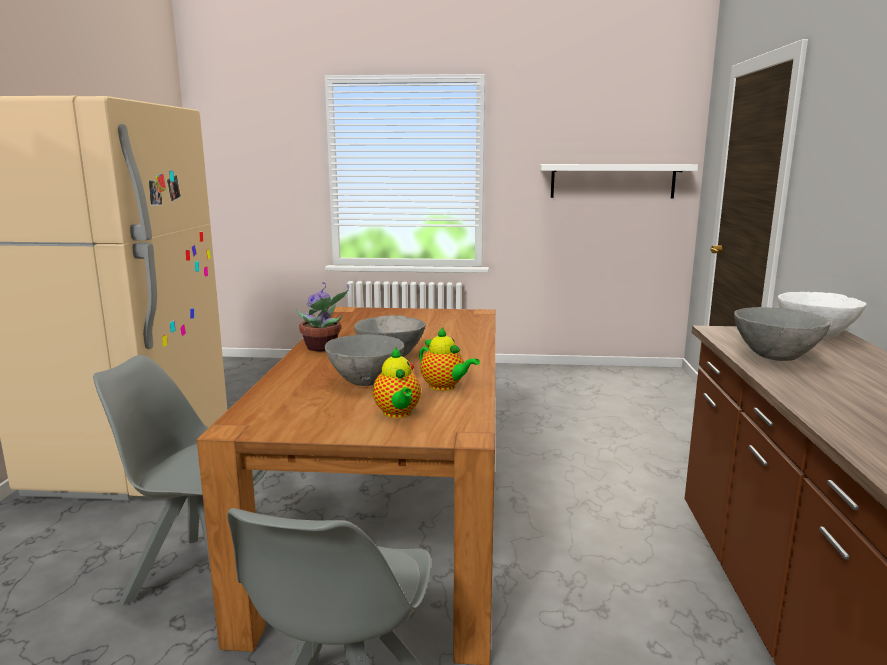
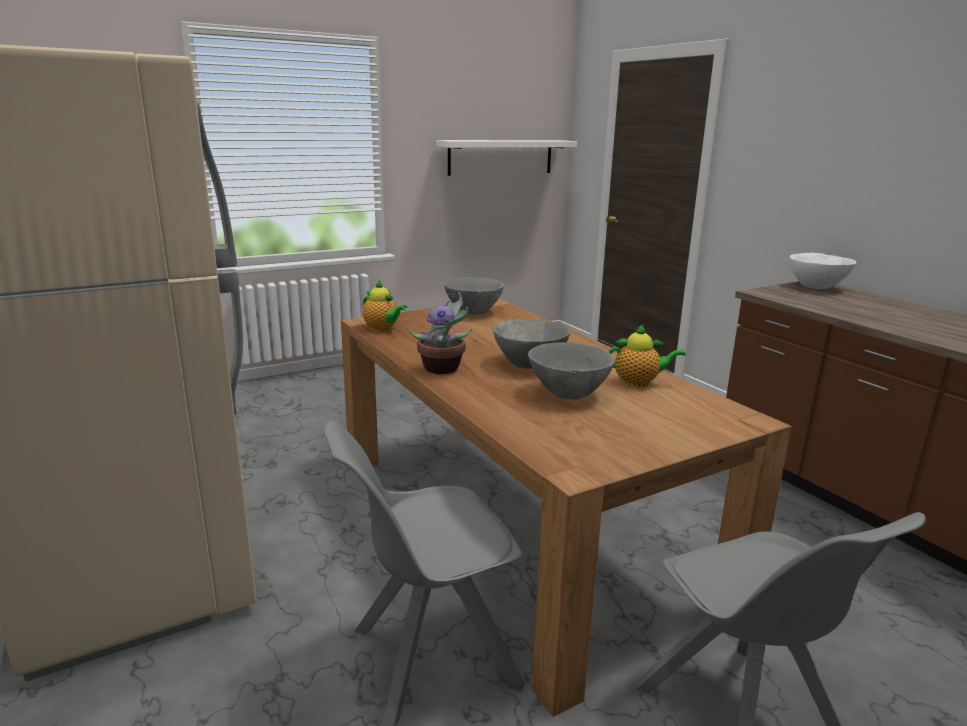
camera: 35 degrees left, 5 degrees up
teapot [373,348,421,418] -> teapot moved to [362,280,408,332]
grey bowl [734,307,831,361] -> grey bowl moved to [444,277,504,315]

